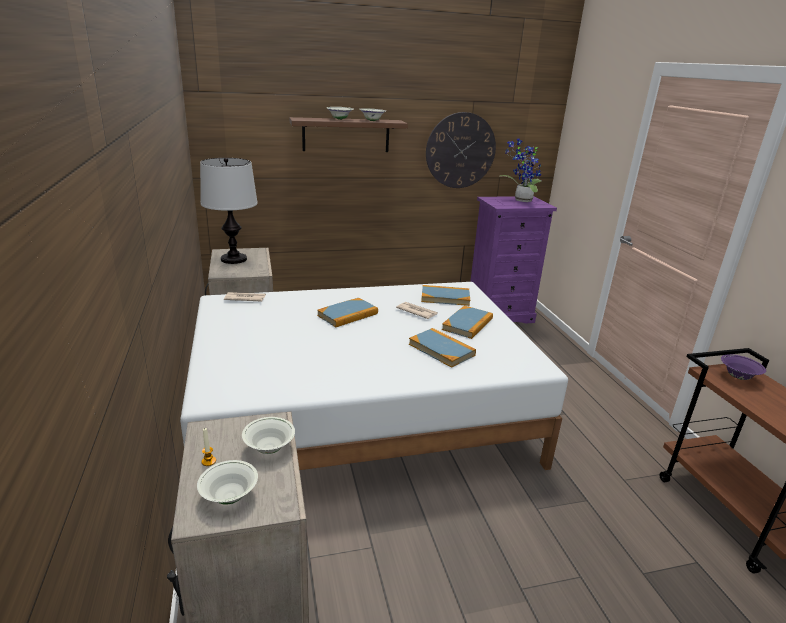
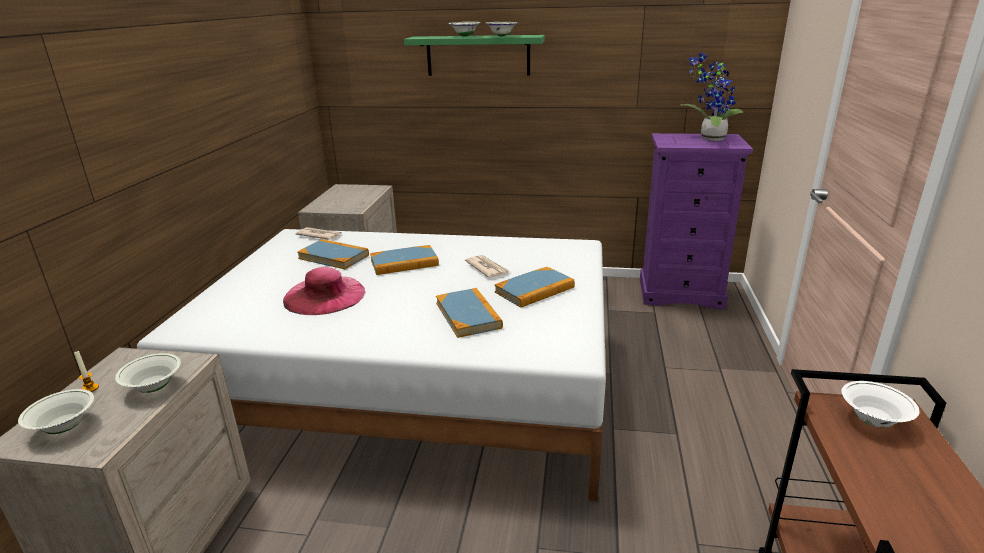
camera: 25 degrees right, 0 degrees up
table lamp [200,158,258,264] -> none
brown shelf [290,117,408,152] -> green shelf [404,35,545,76]
book [421,285,470,306] -> book moved to [297,239,369,269]
wall clock [426,112,496,188] -> none
purple bowl [721,354,766,380] -> white bowl [842,381,920,428]
none -> pink hat [283,267,366,315]

